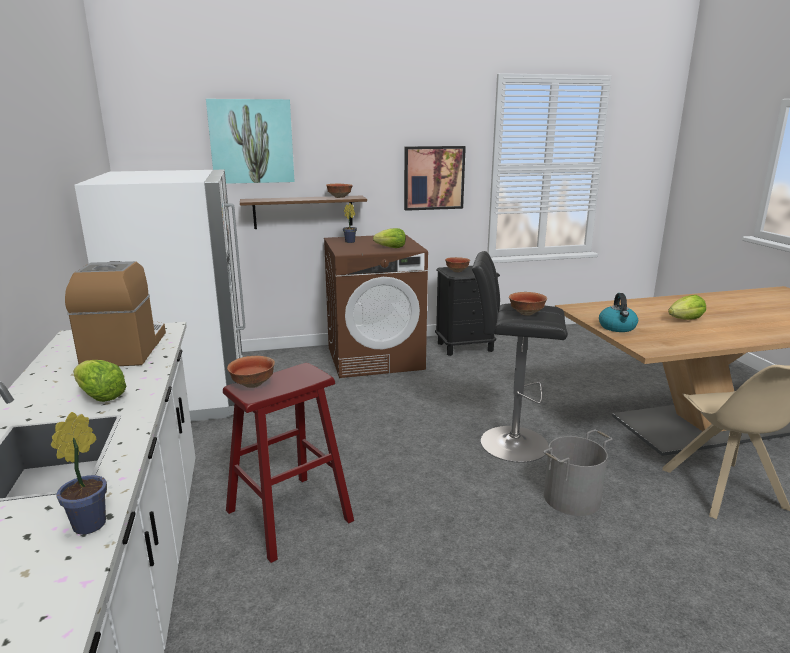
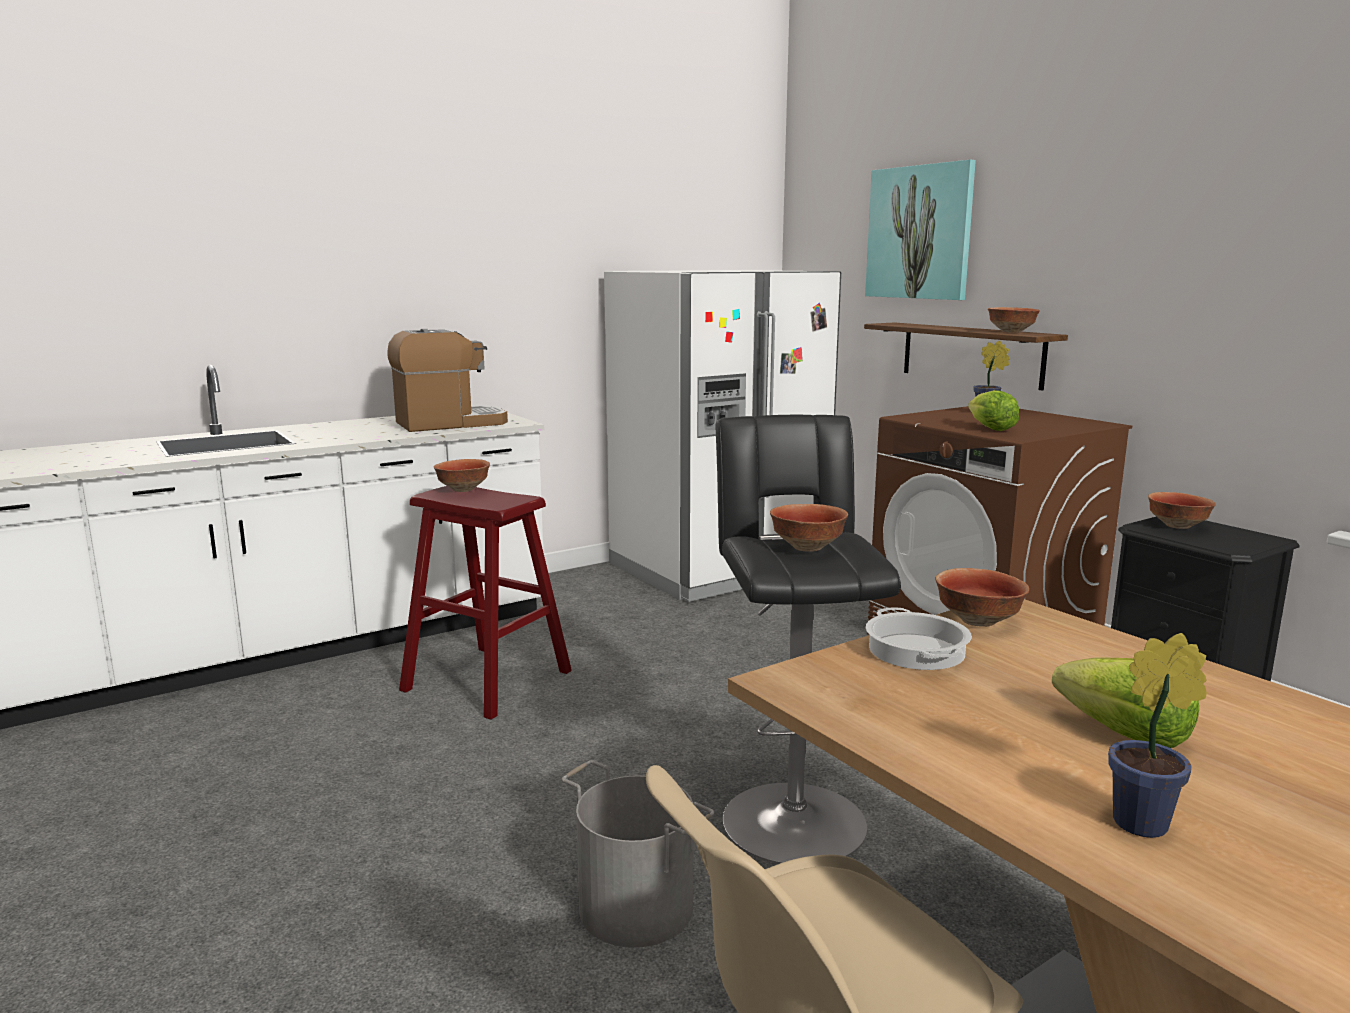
camera: 70 degrees right, 5 degrees down
potted plant [51,412,107,535] -> potted plant moved to [1108,633,1207,838]
lettuce [73,360,127,402] -> none
picture [404,146,466,211] -> none
kettle [599,293,638,332] -> cooking pot [866,607,972,670]
none -> bowl [935,568,1029,627]

